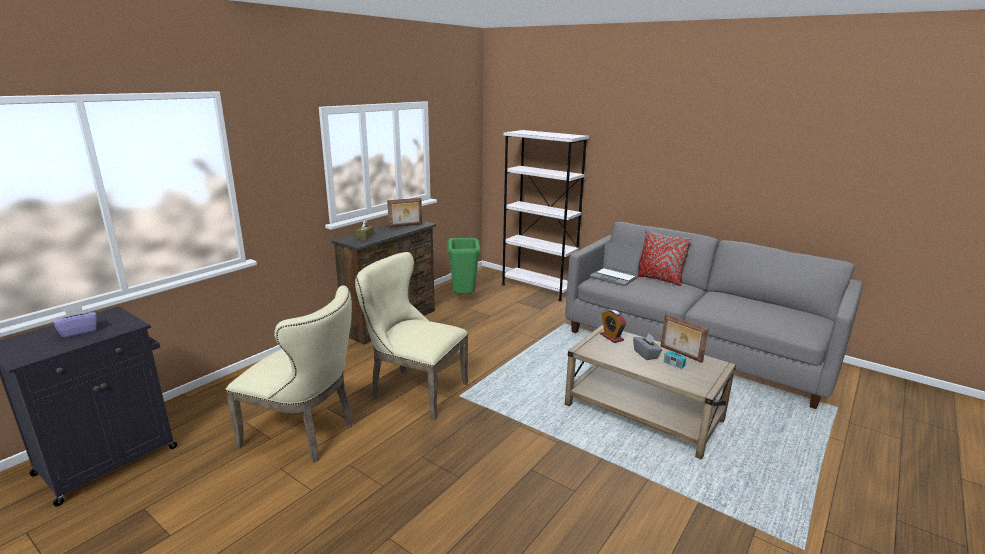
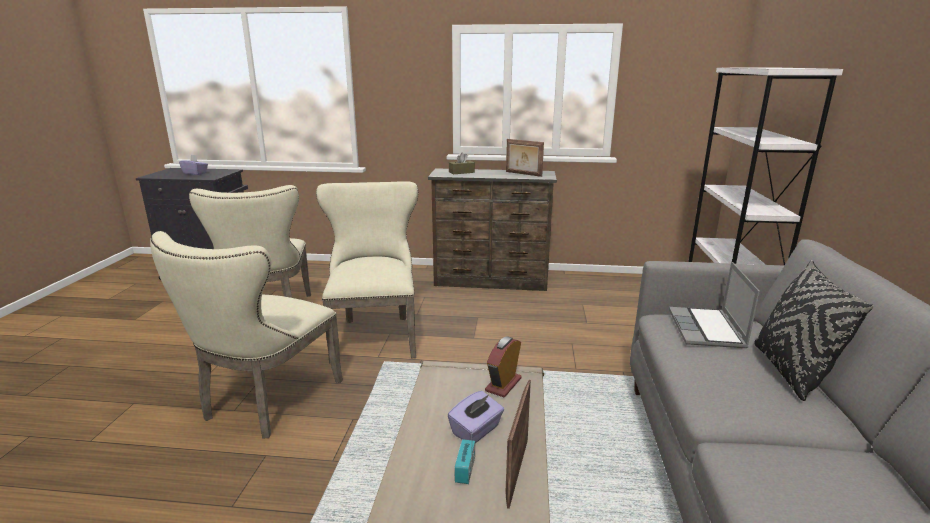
camera: 60 degrees right, 0 degrees up
green trash can [447,238,481,294] -> none
grey tissue box [633,333,662,360] -> purple tissue box [448,391,504,443]
red pillow [638,229,693,286] -> black pillow [754,260,874,401]
none -> beige chair [150,231,343,439]

